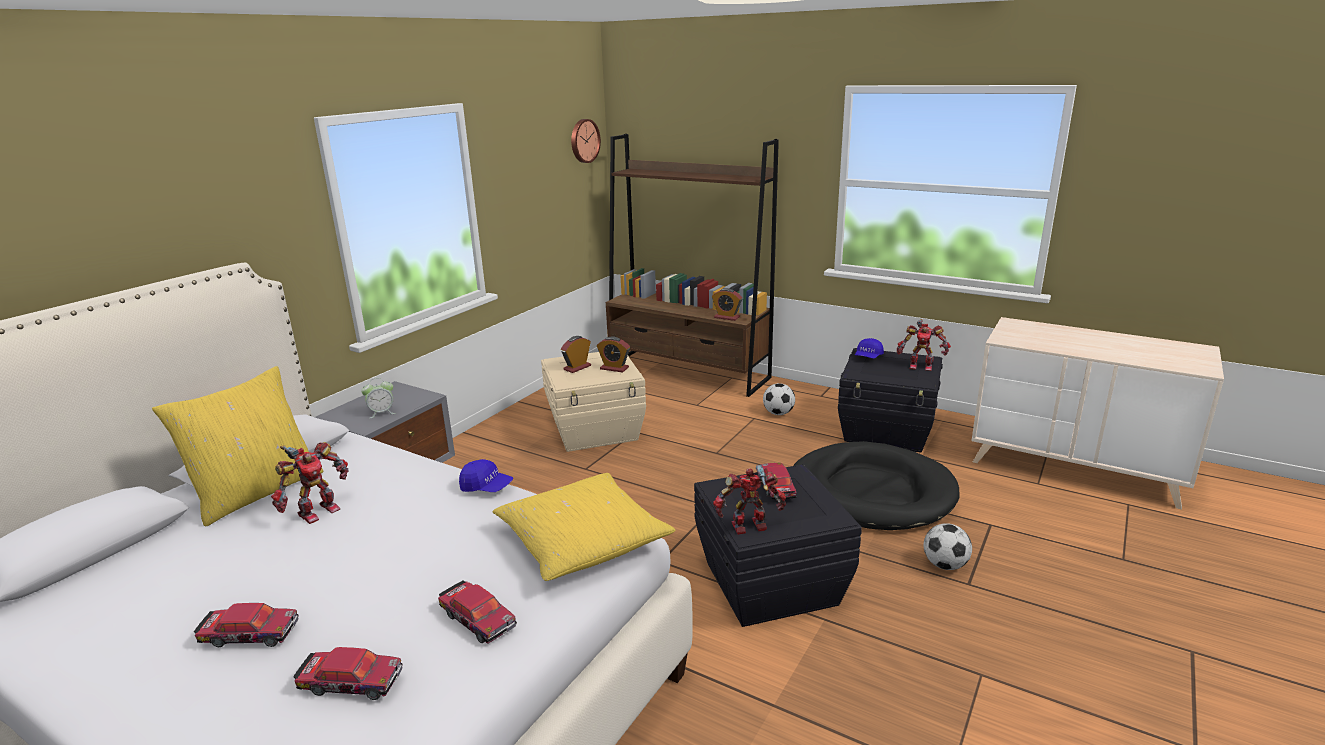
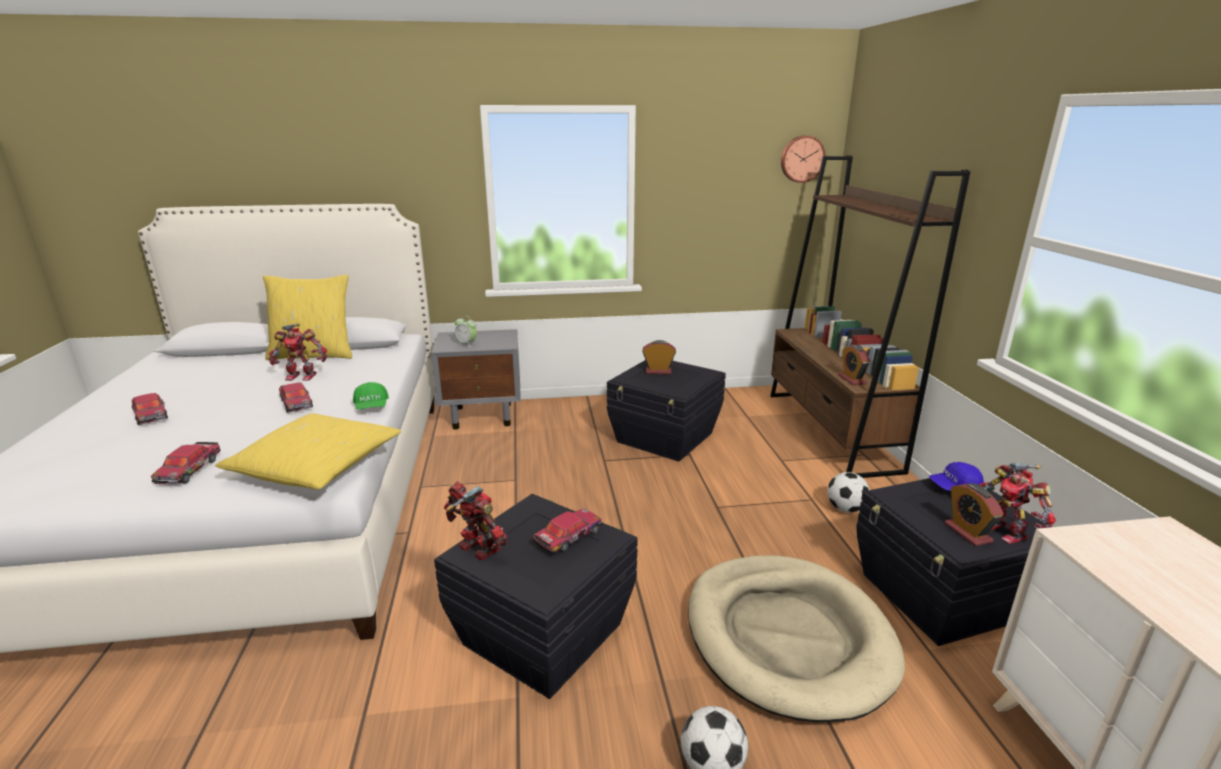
camera: 50 degrees right, 0 degrees up
toy car [293,647,403,700] -> toy car moved to [279,382,313,413]
blue cap [459,459,513,492] -> green cap [353,382,389,410]
beige storage box [541,352,646,452] -> black storage box [607,360,726,462]
alarm clock [597,337,630,372] -> alarm clock moved to [944,483,1004,546]
black dog bed [793,441,959,530] -> beige dog bed [688,555,905,722]

